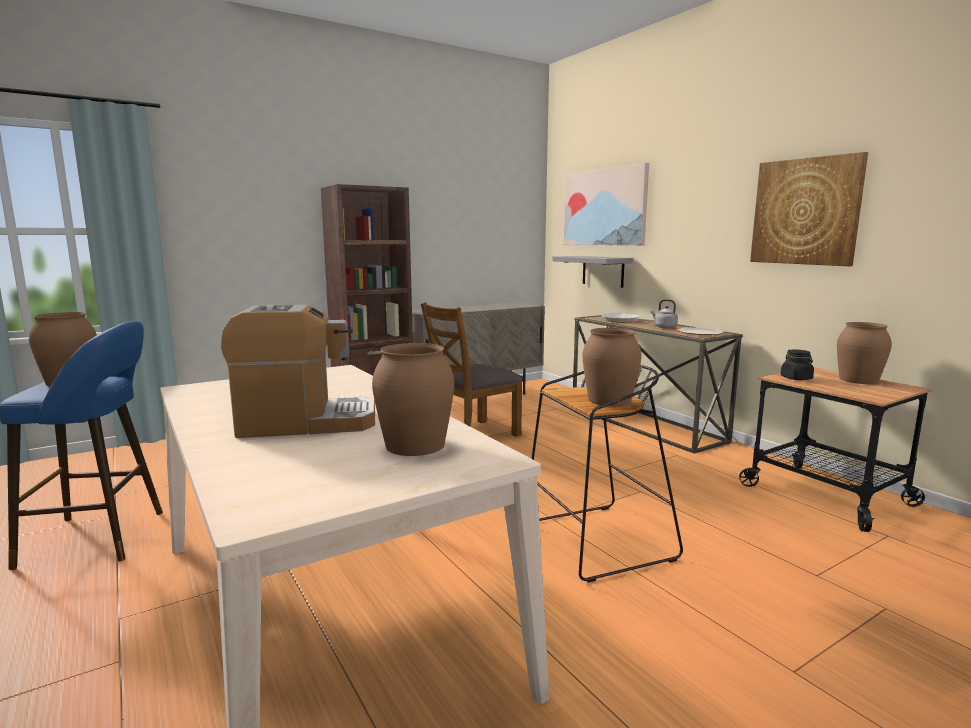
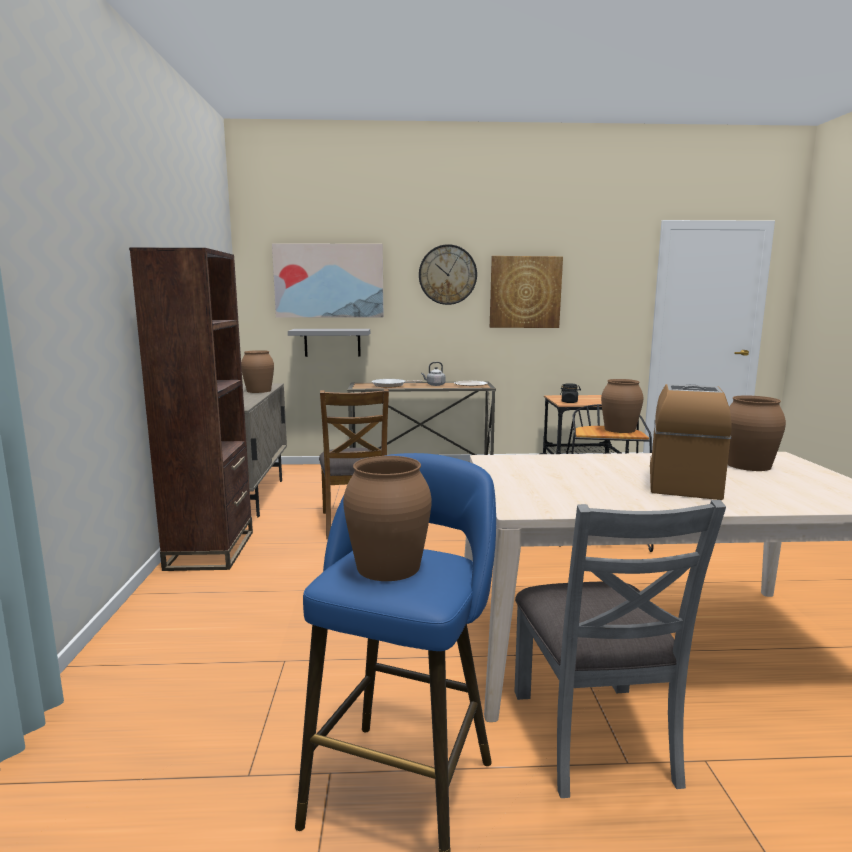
camera: 60 degrees left, 0 degrees up
brown vase [837,322,892,384] -> brown vase moved to [241,350,274,393]
none -> wall clock [419,244,477,305]
none -> grey chair [514,500,726,798]

